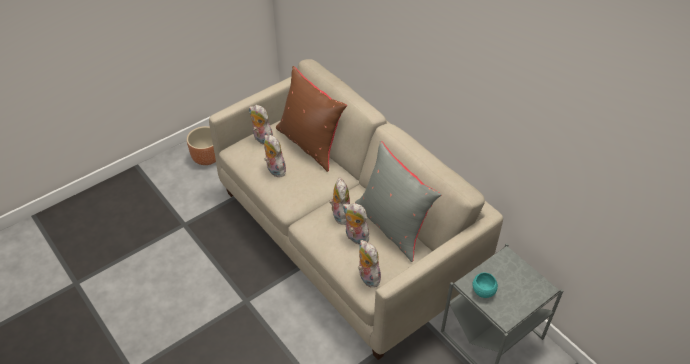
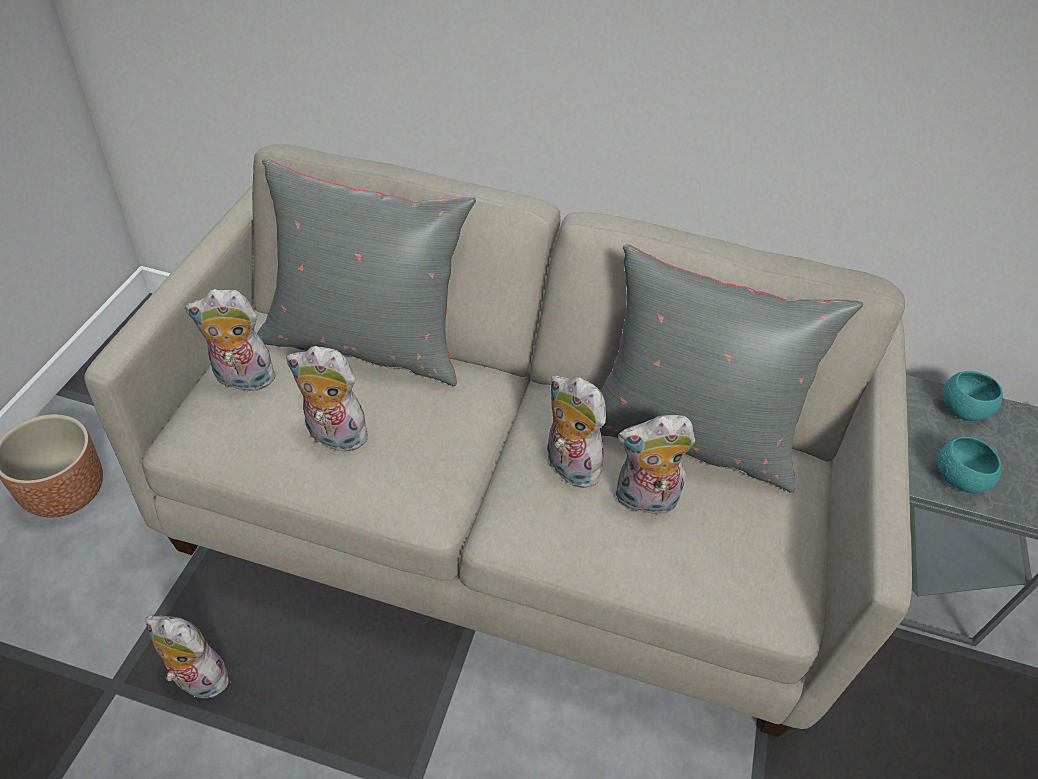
camera: 40 degrees left, 0 degrees up
brown pillow [276,66,347,172] -> grey pillow [257,159,476,386]
plush toy [358,240,381,287] -> plush toy moved to [145,615,236,701]
none -> turquoise bowl [943,371,1003,421]

